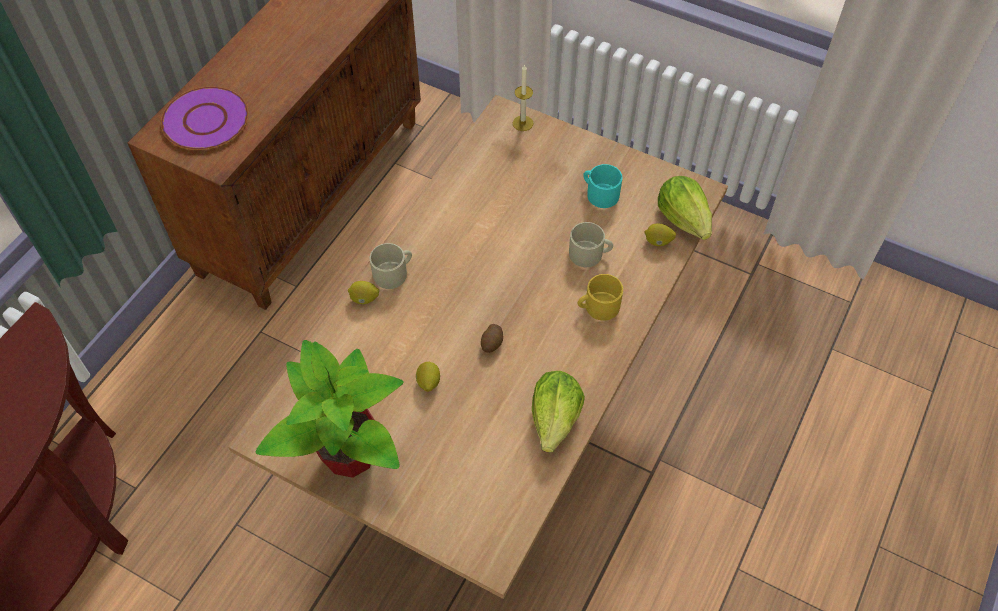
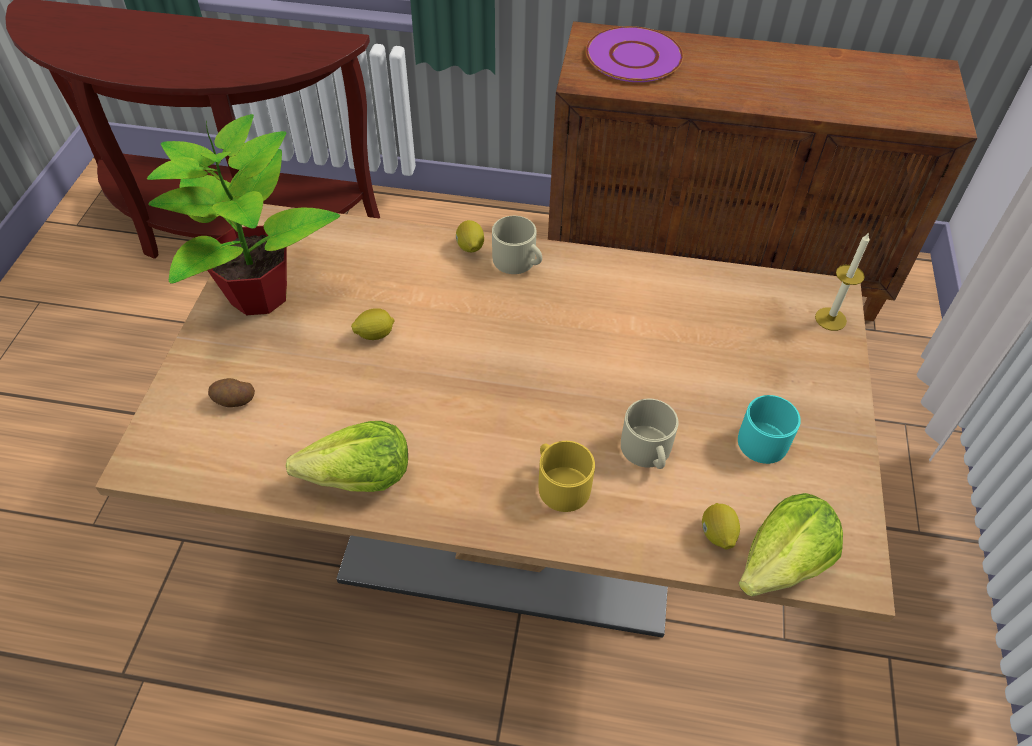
camera: 70 degrees right, 5 degrees down
potato [481,324,503,353] -> potato moved to [208,378,255,407]

